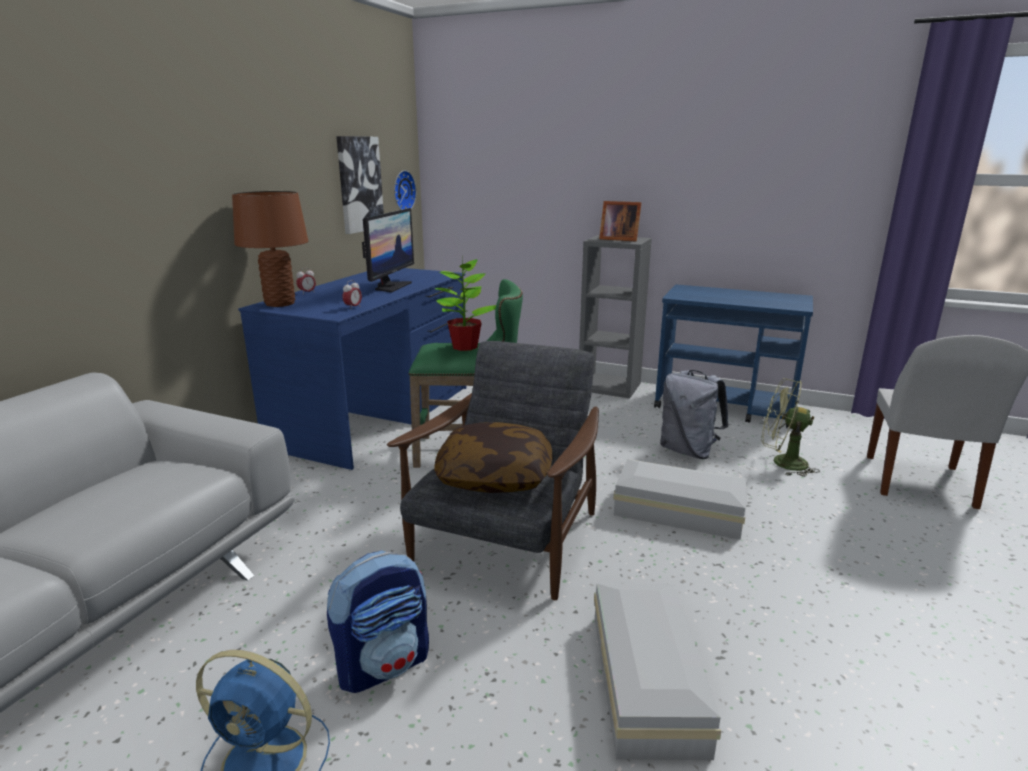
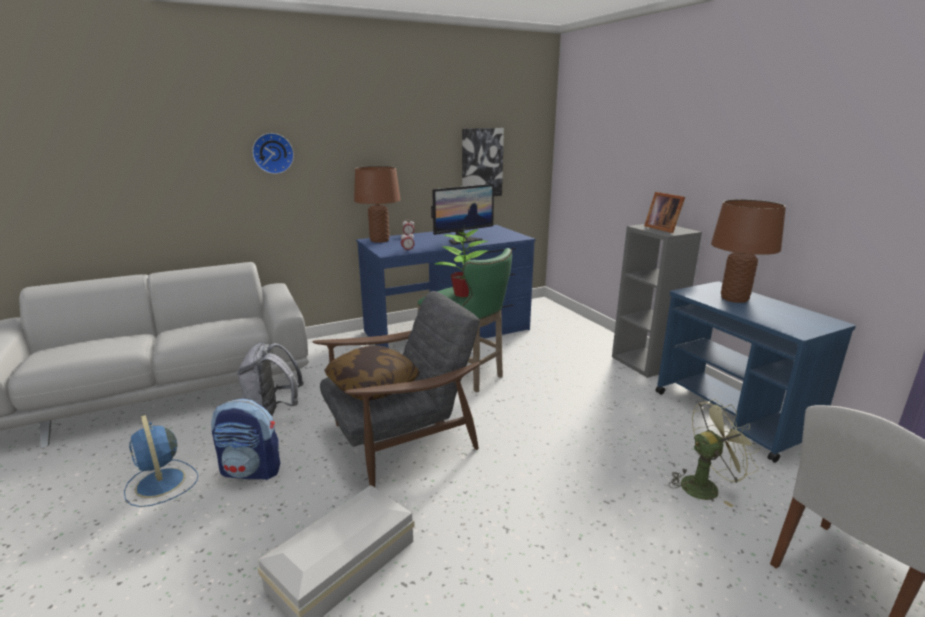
camera: 40 degrees right, 0 degrees up
wall clock [394,170,416,210] -> wall clock moved to [252,133,294,174]
white storage box [613,459,747,540] -> none
grey backpack [660,370,729,459] -> grey backpack moved to [237,342,303,416]
green fan [761,378,820,477] -> green fan turned 105 degrees clockwise [669,399,760,507]
none -> brown table lamp [711,199,786,303]

